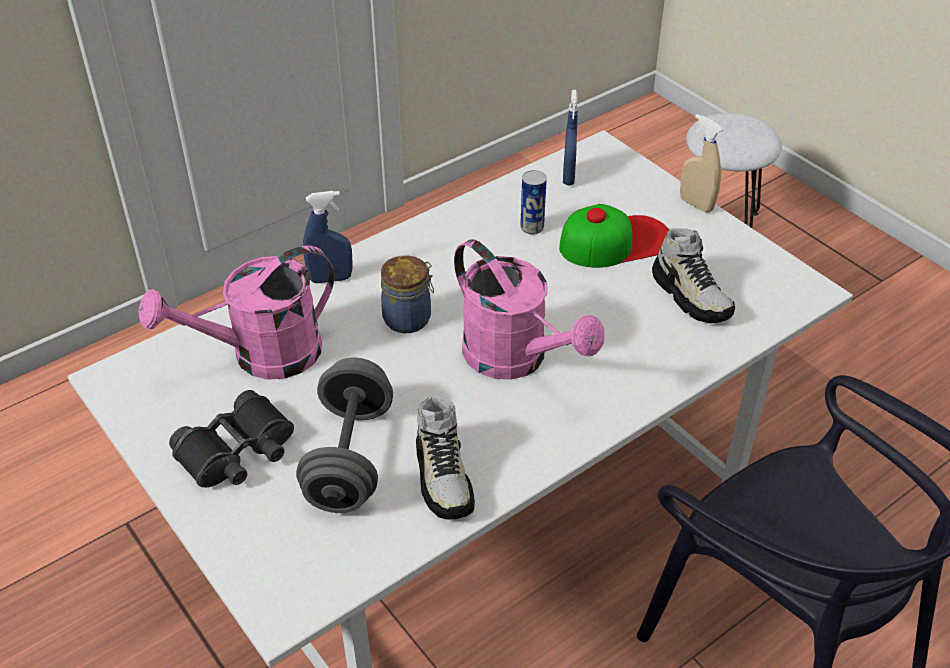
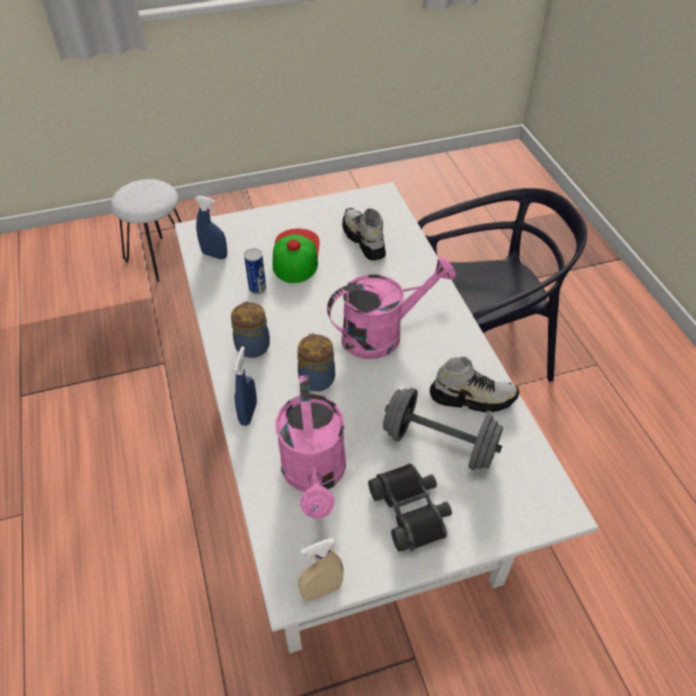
camera: 70 degrees left, 5 degrees up
shoe [652,228,735,323] -> shoe turned 105 degrees counterclockwise [342,208,386,260]
beige spray bottle [680,114,723,213] -> beige spray bottle moved to [298,538,344,602]
none -> jar [231,301,270,358]

